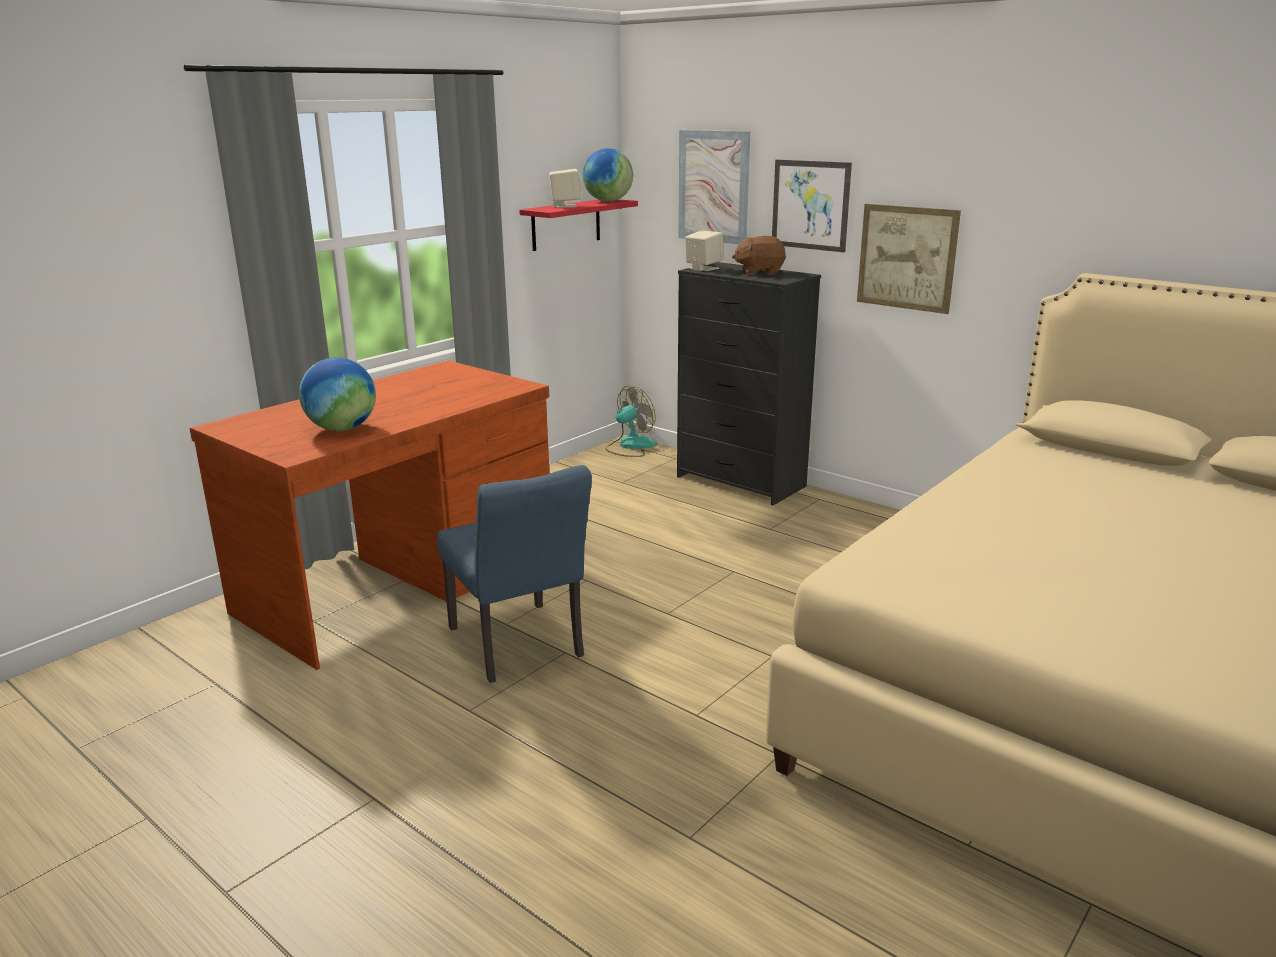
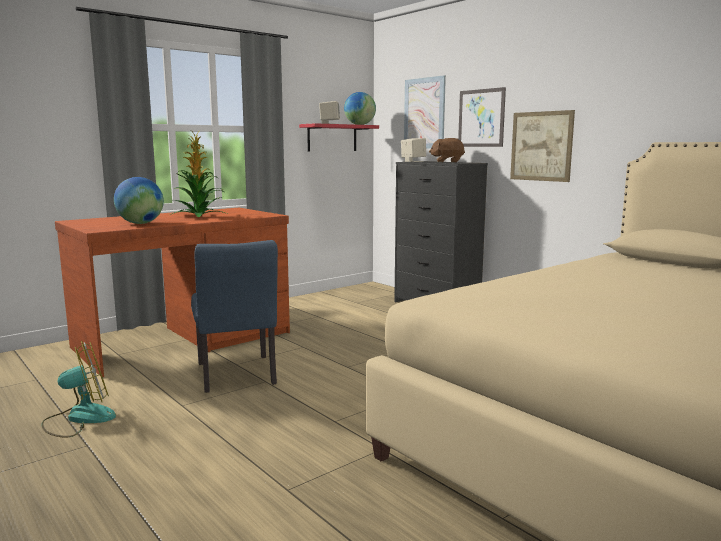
camera: 10 degrees right, 10 degrees down
fan [605,386,657,457] -> fan moved to [41,341,116,438]
none -> potted plant [170,132,227,217]

